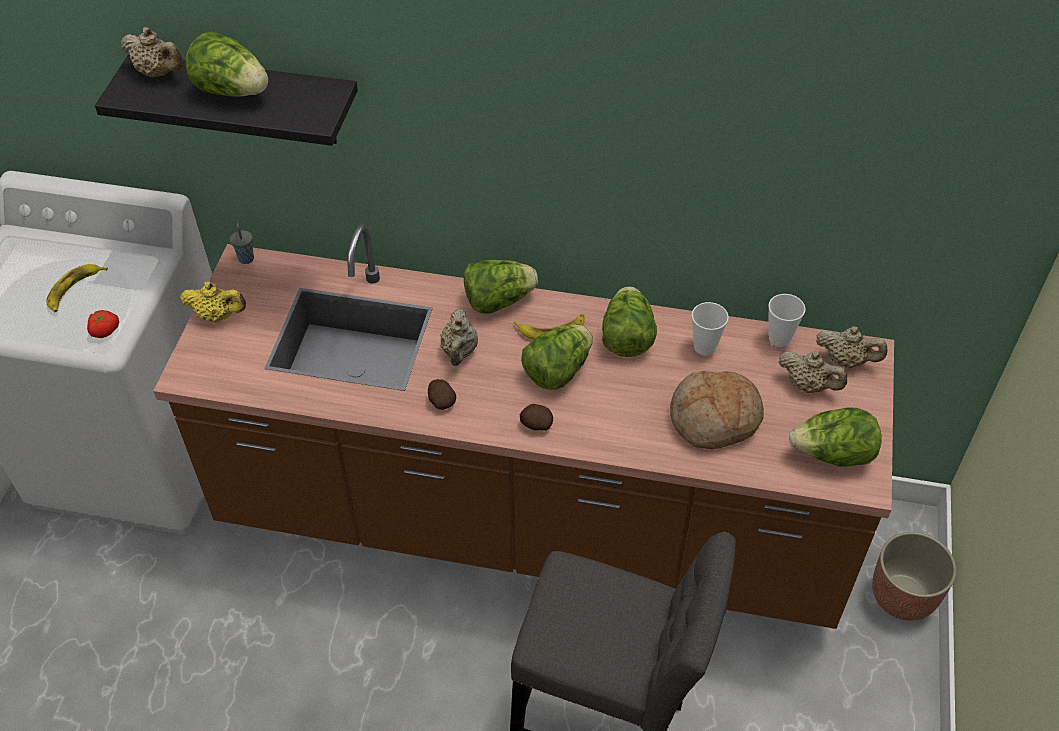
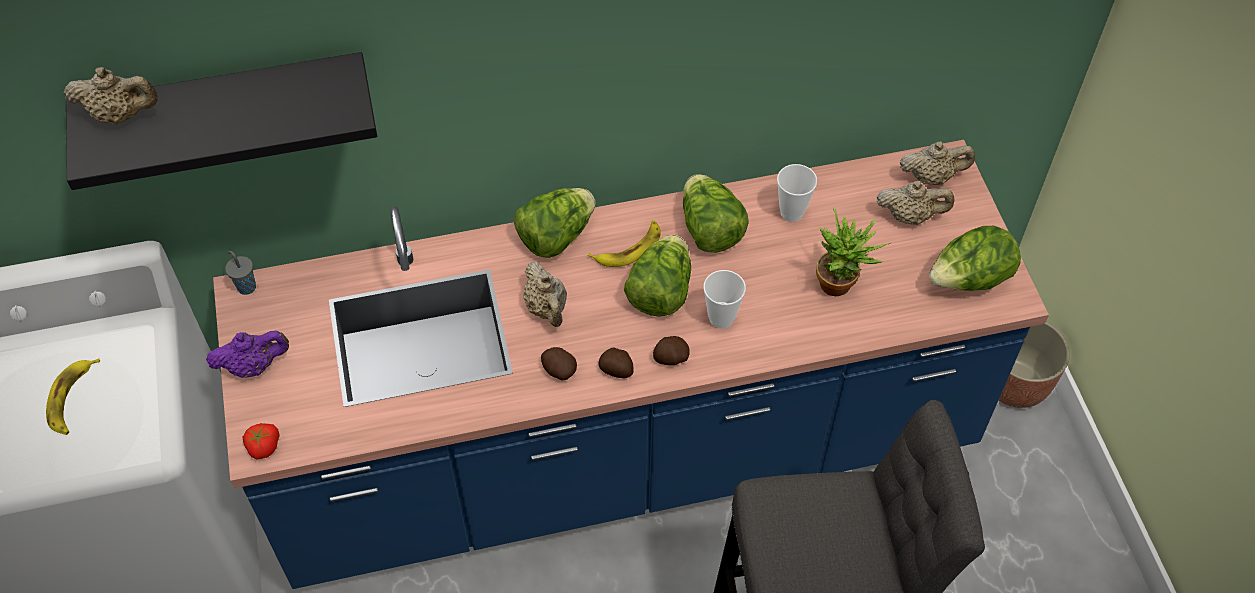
camera: 25 degrees left, 5 degrees up
tomato [87,310,119,338] -> tomato moved to [243,423,280,460]
brown counter [154,224,894,629] -> blue counter [213,140,1049,589]
yellow teapot [180,282,246,323] -> purple teapot [206,331,289,378]
lettuce [185,31,268,97] -> none
bread [670,371,764,449] -> potted plant [816,207,891,296]
cup [768,294,806,347] -> cup moved to [703,270,746,329]
none -> potato [599,347,634,378]

